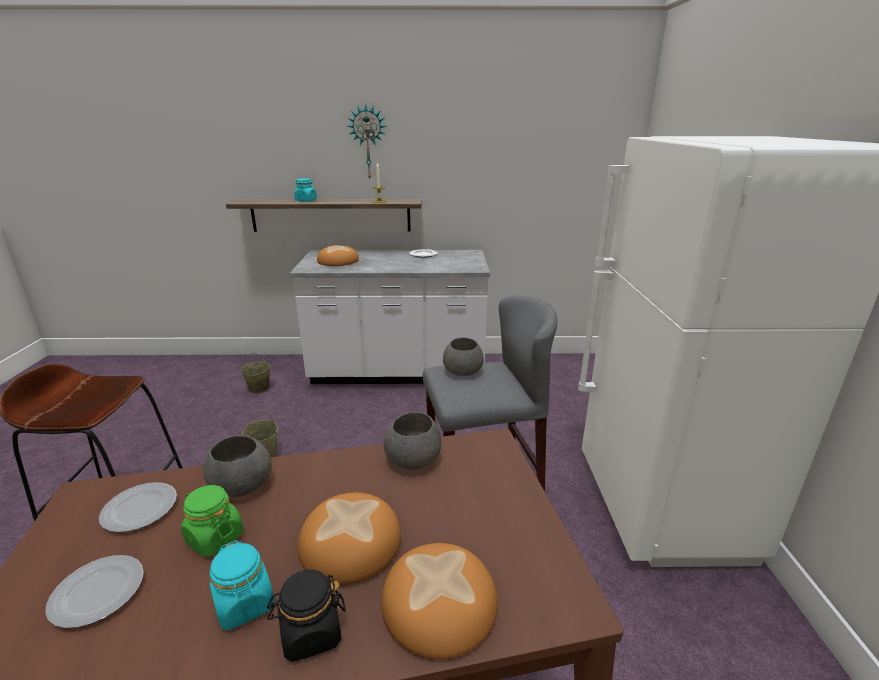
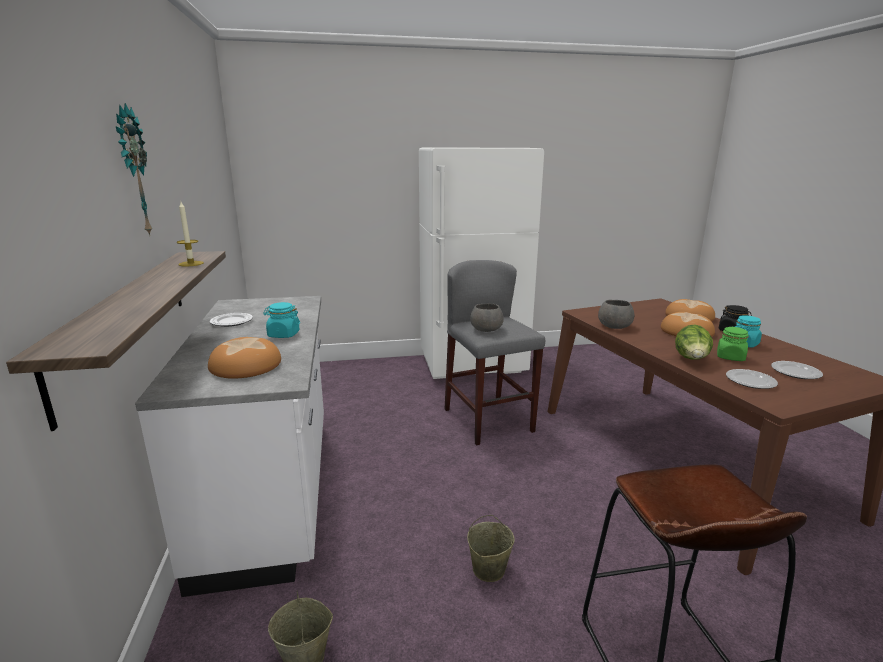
camera: 100 degrees left, 5 degrees down
grey bowl [203,435,272,497] -> lettuce [675,324,713,360]
turquoise jar [294,179,317,202] -> turquoise jar moved to [263,302,300,338]

